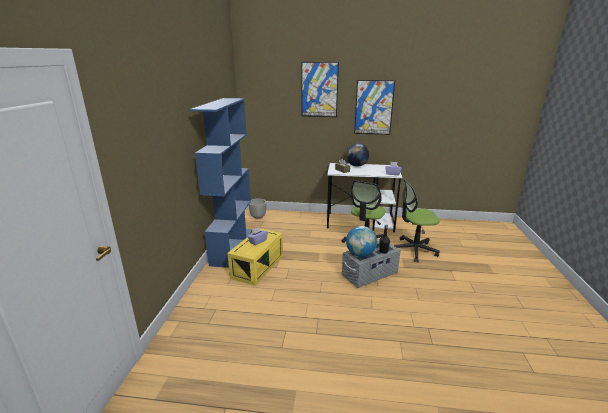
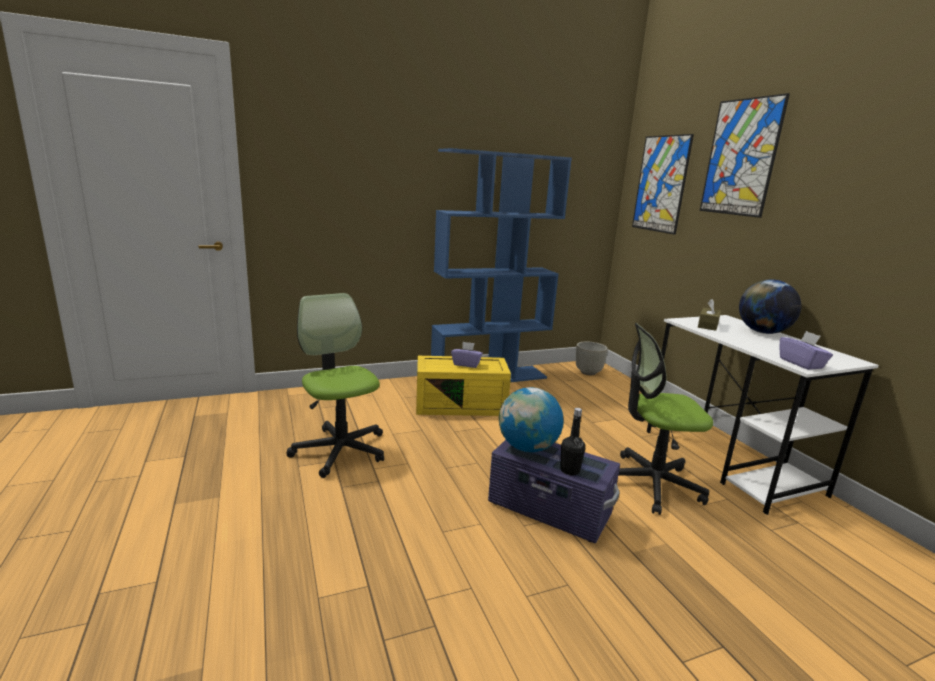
camera: 60 degrees right, 5 degrees down
grey storage box [342,241,401,288] -> purple storage box [488,440,620,543]
picture [354,80,395,135] -> picture moved to [632,134,694,235]
office chair [394,178,440,262] -> office chair moved to [286,293,384,478]

